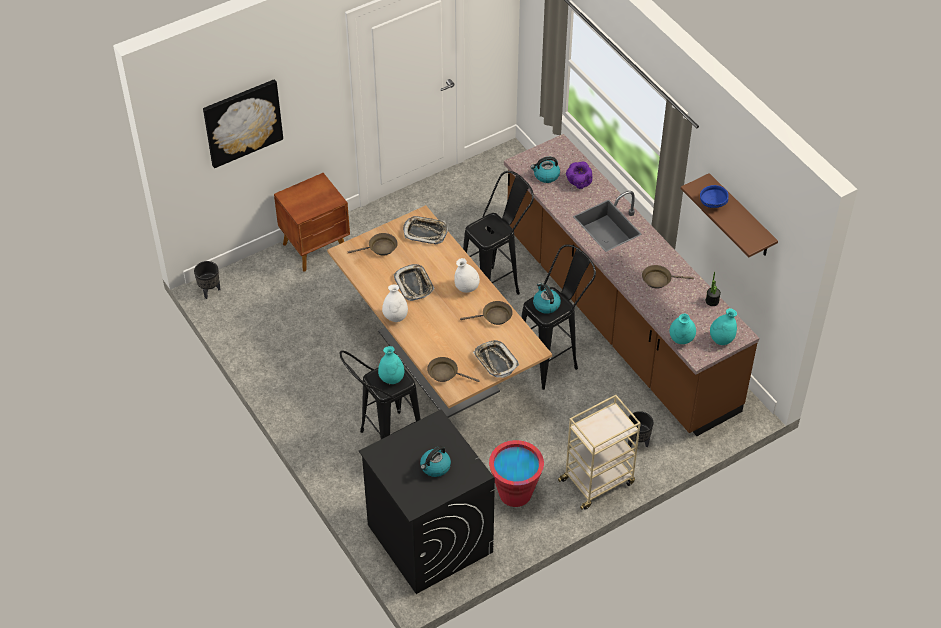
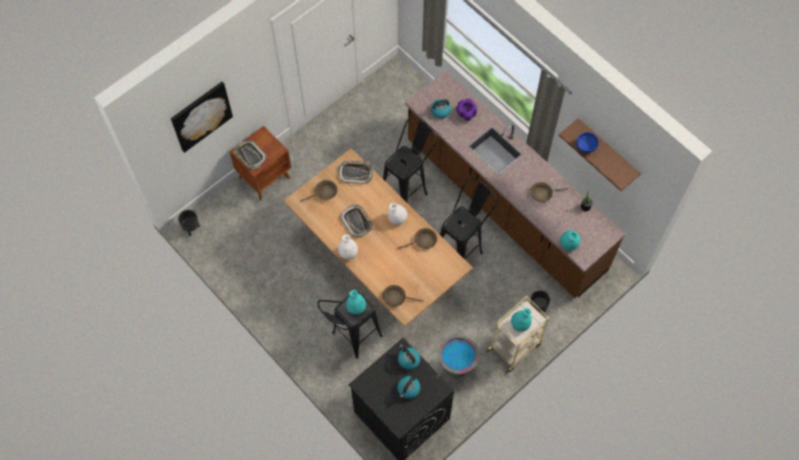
camera: 10 degrees left, 15 degrees up
tray [473,340,519,378] -> tray moved to [233,140,267,169]
red bucket [489,440,544,507] -> grey bucket [438,335,479,378]
kettle [533,283,561,314] -> kettle moved to [398,344,421,370]
turquoise vase [710,308,737,345] -> turquoise vase moved to [511,308,532,332]

